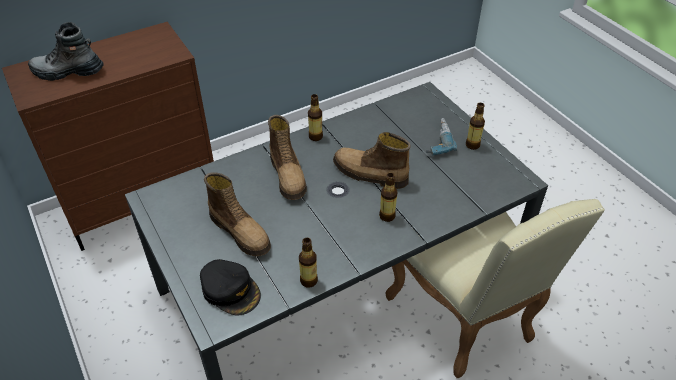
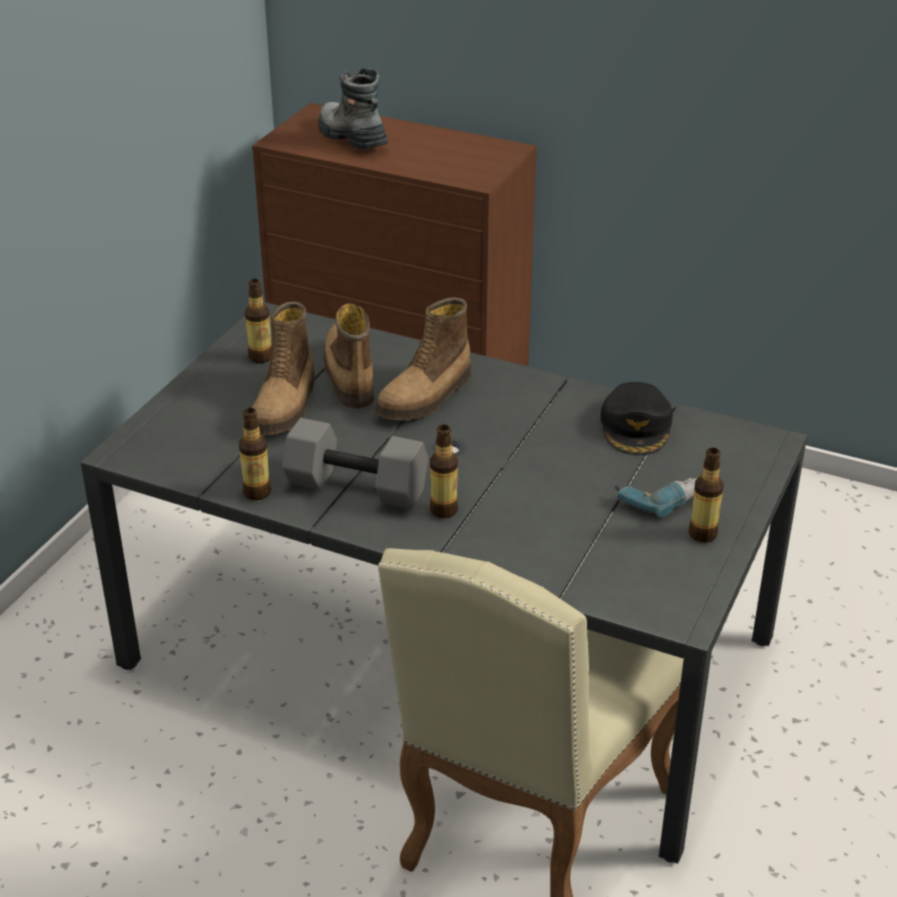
camera: 55 degrees right, 10 degrees down
black cap [200,259,261,315] -> black cap moved to [600,382,673,455]
bottle [308,94,323,141] -> bottle moved to [245,279,272,363]
boot [333,132,411,189] -> boot moved to [324,303,374,409]
none -> grey dumbbell [282,418,428,509]

